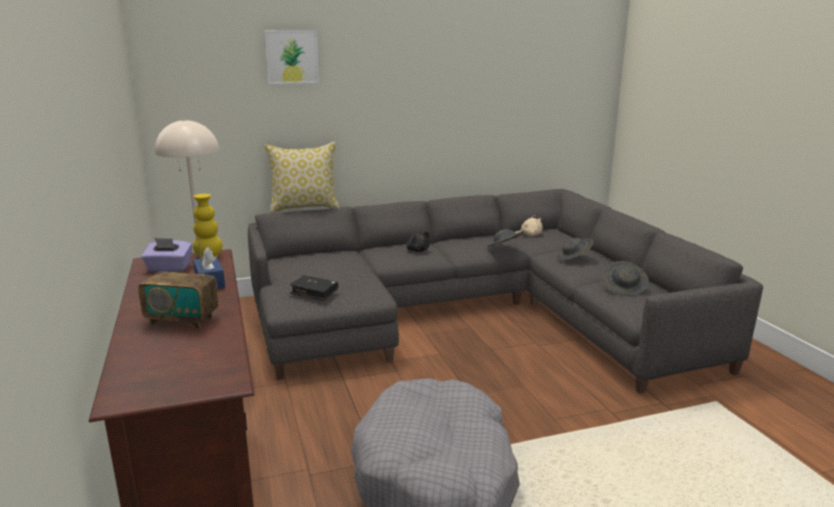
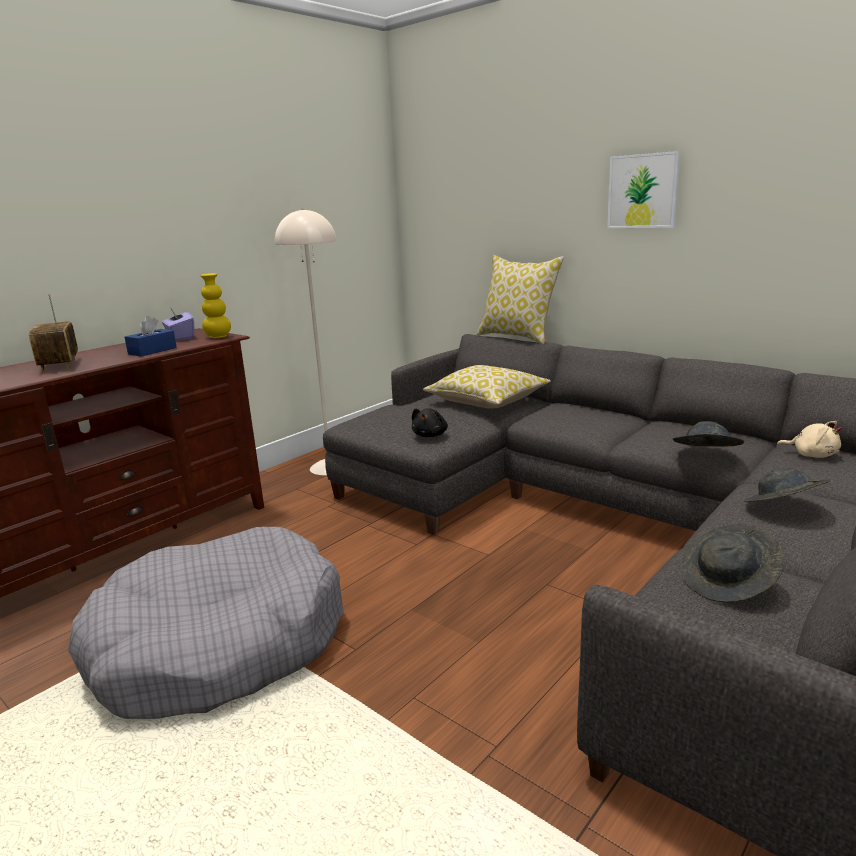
camera: 60 degrees right, 0 degrees up
picture [265,30,319,84] -> picture moved to [607,151,680,228]
black book [289,275,338,301] -> none
black plush toy [405,232,430,252] -> black plush toy moved to [412,408,448,437]
none -> pillow [423,365,551,408]

